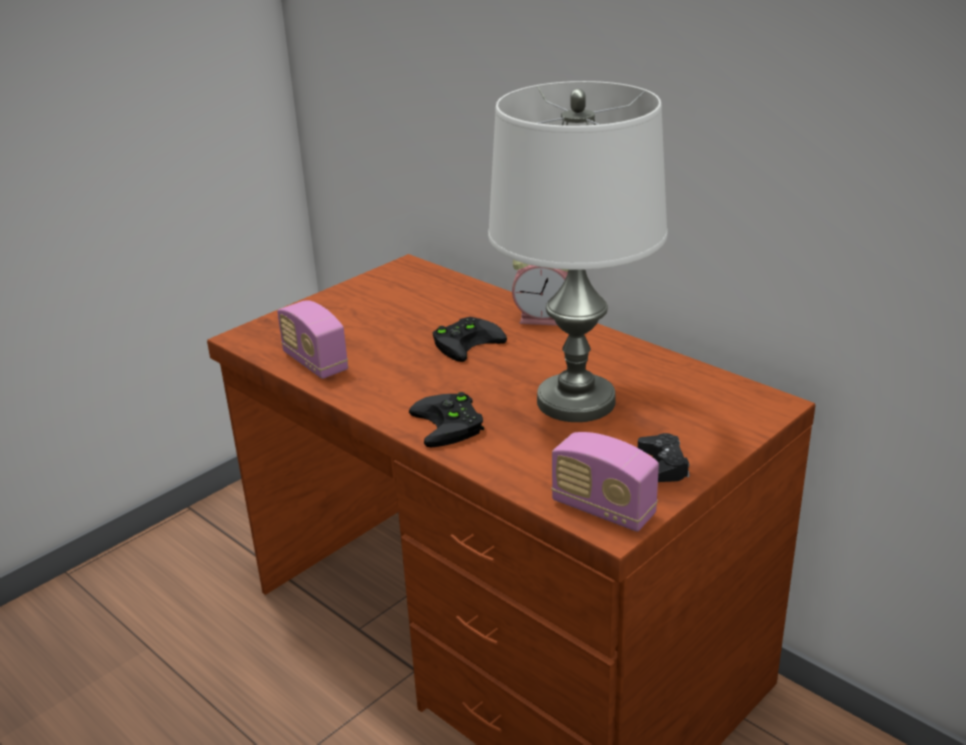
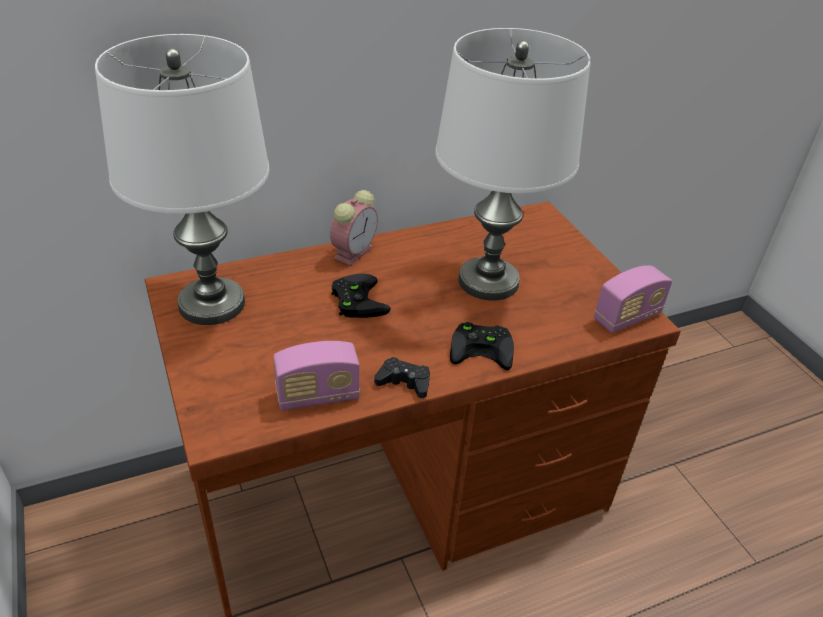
camera: 70 degrees left, 10 degrees up
black game controller [638,433,690,482] -> black game controller moved to [374,357,430,398]
none -> white table lamp [95,34,269,325]

